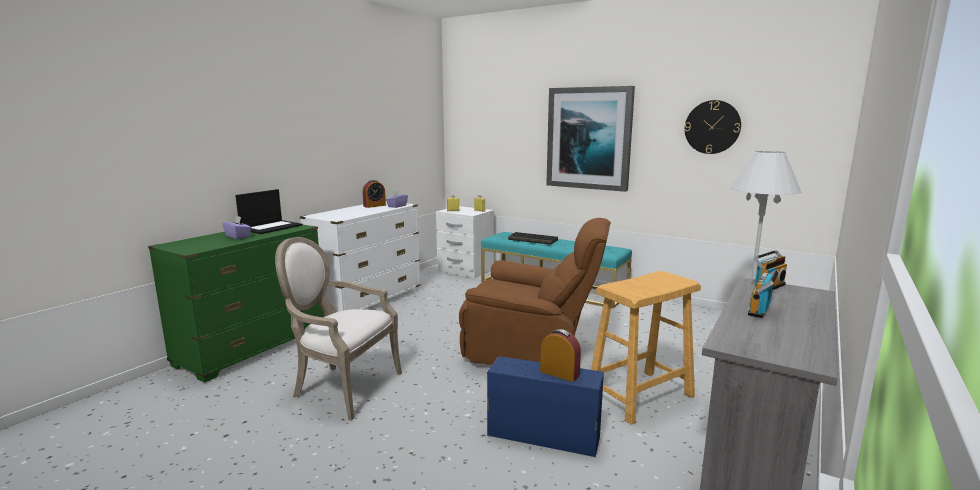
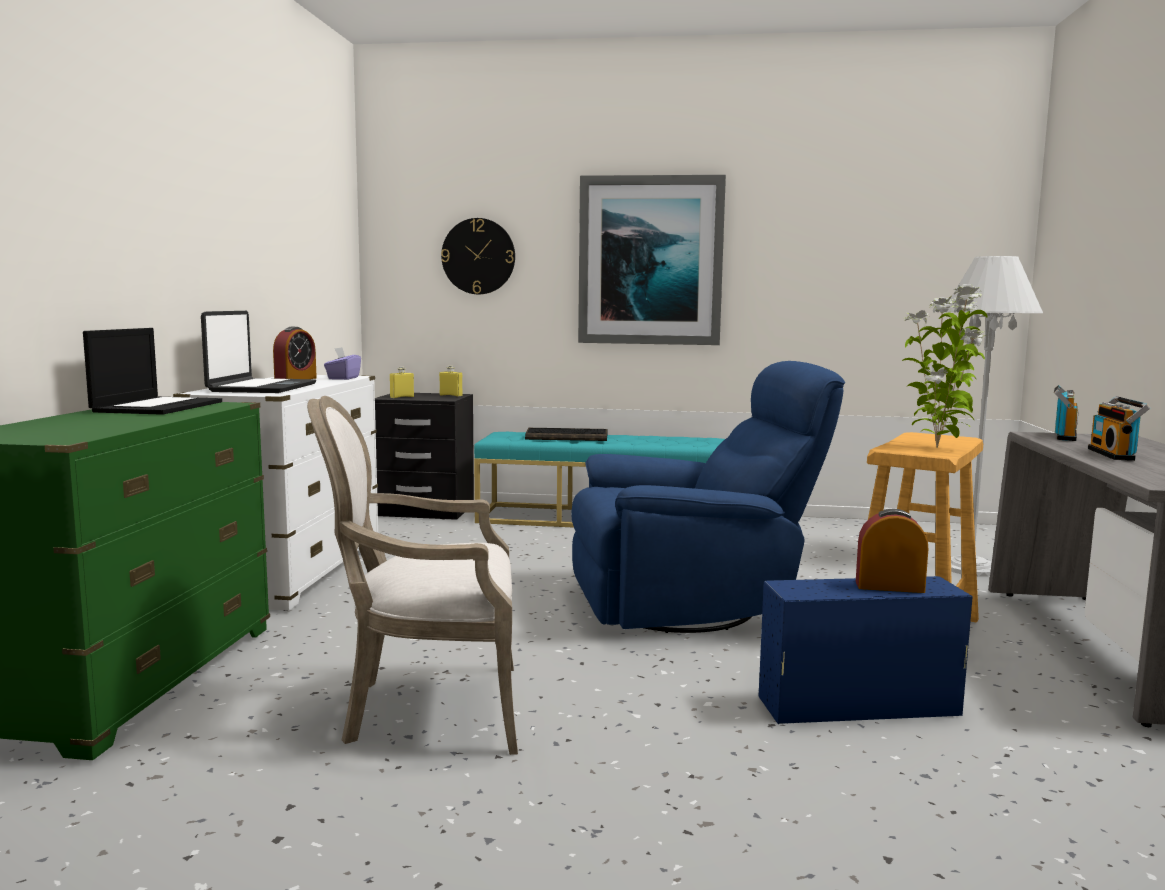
camera: 25 degrees left, 5 degrees down
purple tissue box [222,216,251,239] -> none
white nightstand [436,206,494,278] -> black nightstand [375,393,474,520]
brown armchair [459,218,611,365] -> blue armchair [571,361,846,633]
wall clock [685,100,741,154] -> wall clock moved to [441,218,515,294]
none -> laptop [201,311,316,393]
none -> potted plant [902,284,987,448]

